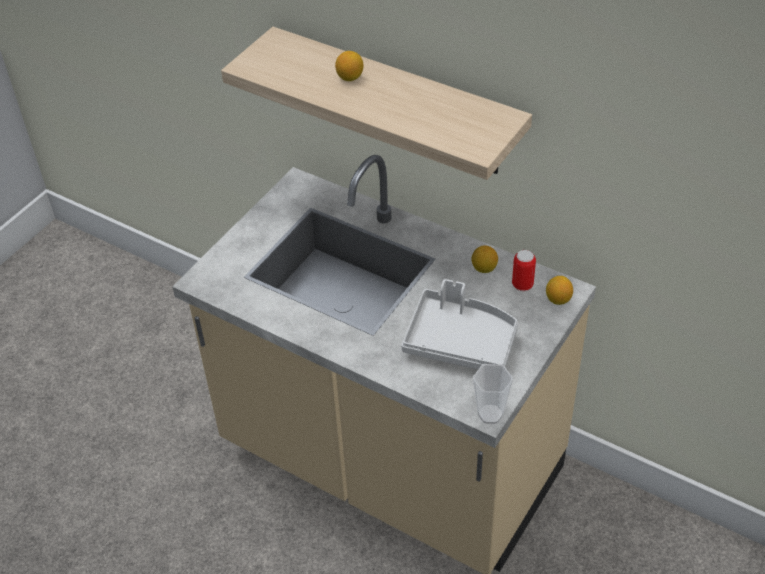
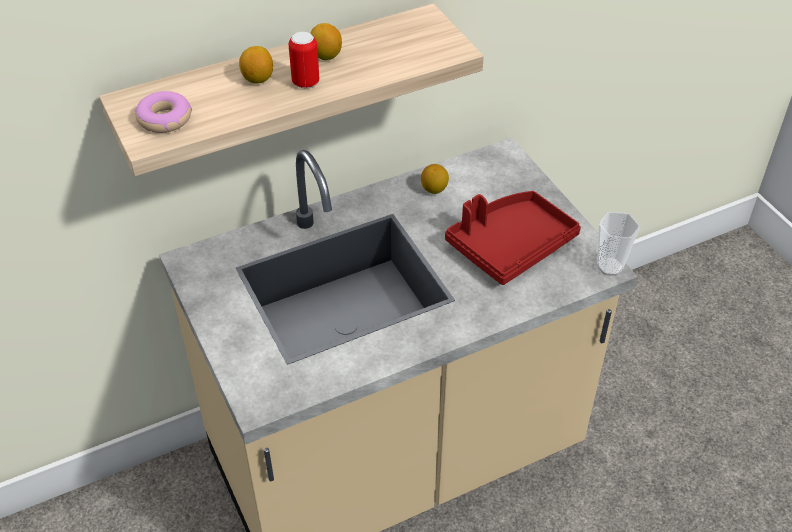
camera: 60 degrees left, 0 degrees up
grey tray [402,279,518,369] -> red tray [445,191,581,285]
can [512,250,536,291] -> can moved to [288,32,319,88]
lemon [546,276,573,305] -> lemon moved to [311,23,342,60]
none -> donut [135,91,192,133]

